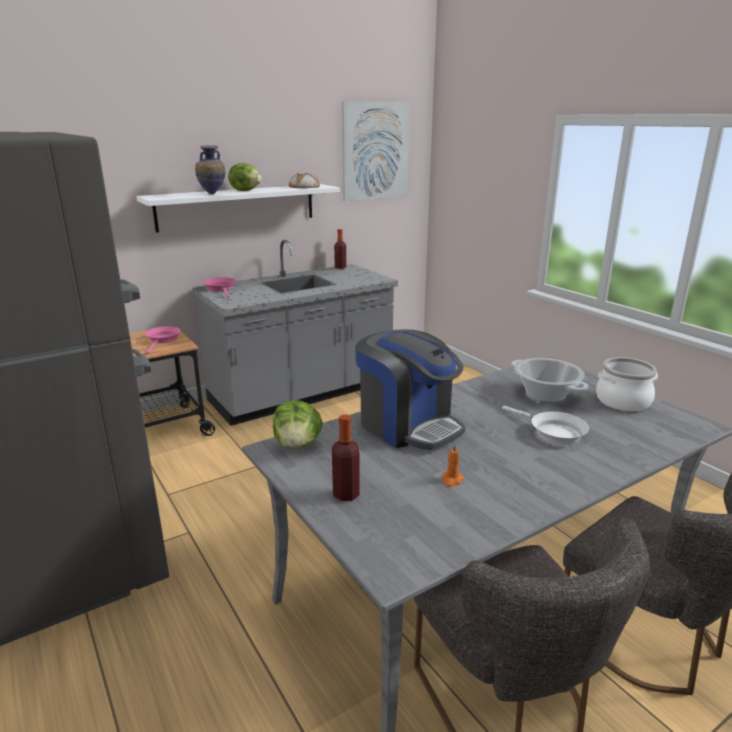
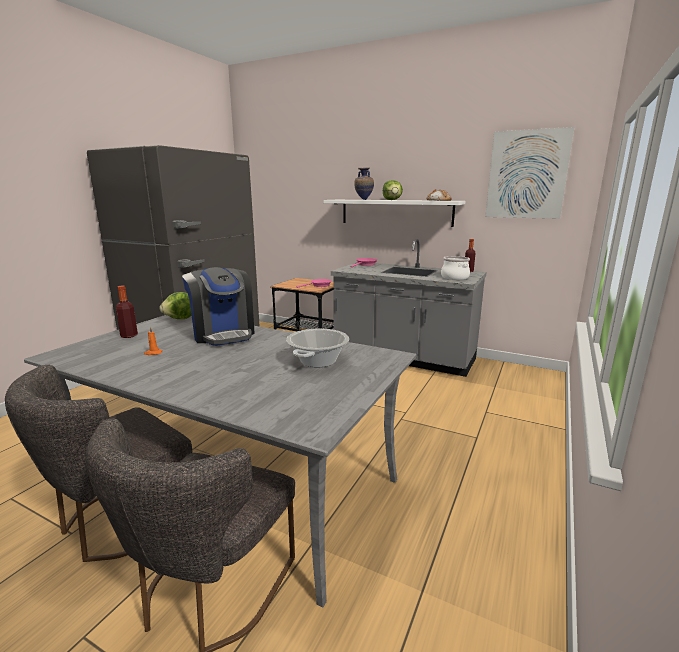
camera: 60 degrees right, 5 degrees down
coffee machine [355,329,465,450] -> coffee machine turned 45 degrees counterclockwise [182,267,255,346]
white frying pan [502,406,589,445] -> none
cooking pot [596,357,658,411] -> cooking pot moved to [441,256,470,280]

